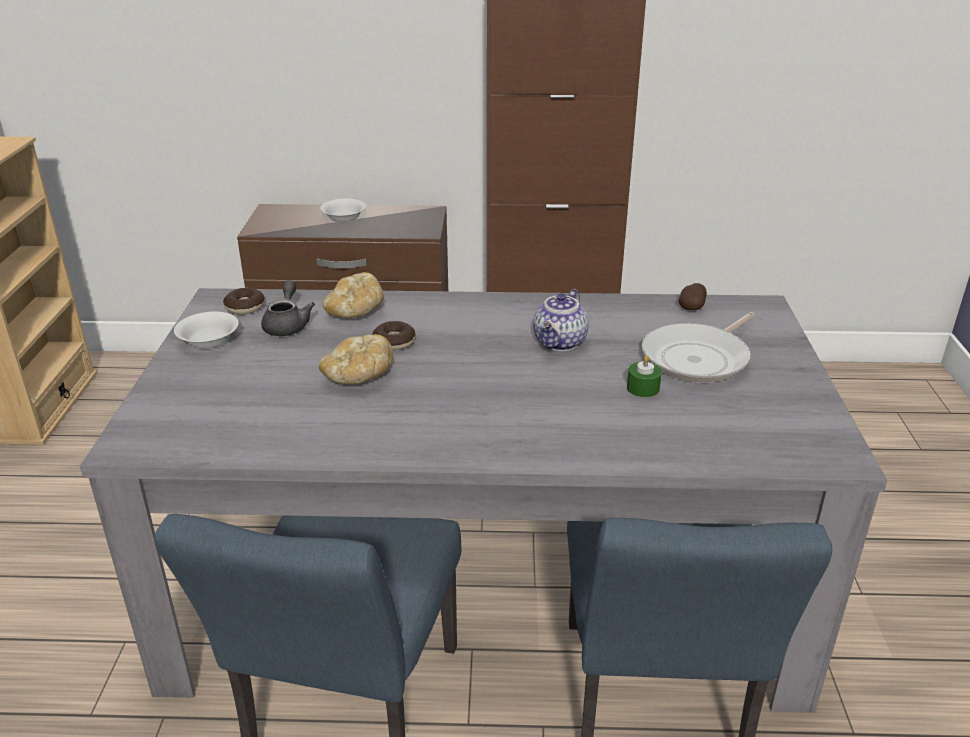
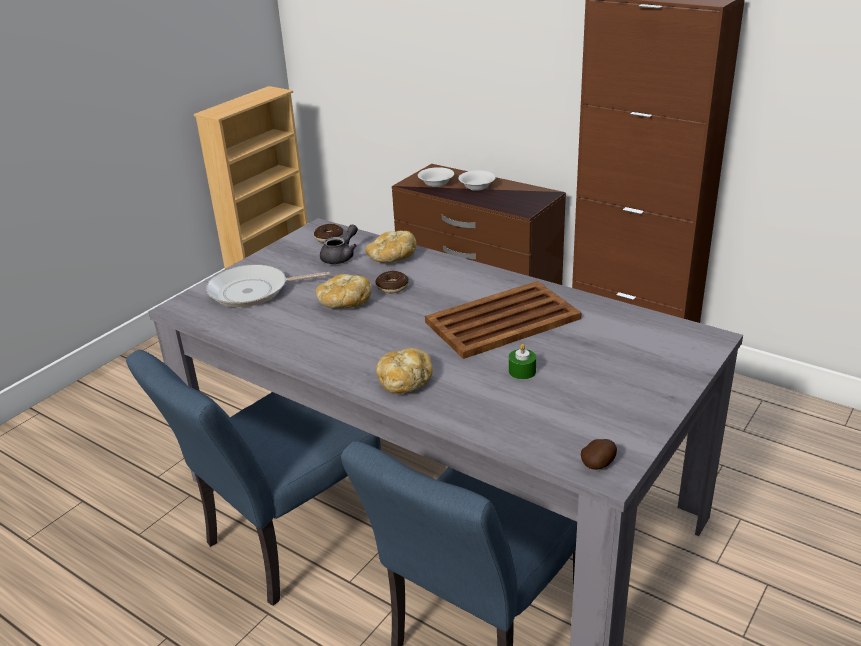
camera: 35 degrees right, 0 degrees up
white bowl [174,312,239,349] -> white bowl moved to [418,167,454,187]
teapot [533,289,589,351] -> brown tray [425,281,582,359]
frying pan [642,312,755,382] -> frying pan moved to [206,264,330,307]
potato [679,283,707,310] -> potato moved to [581,439,617,470]
none -> bread [376,348,433,393]

